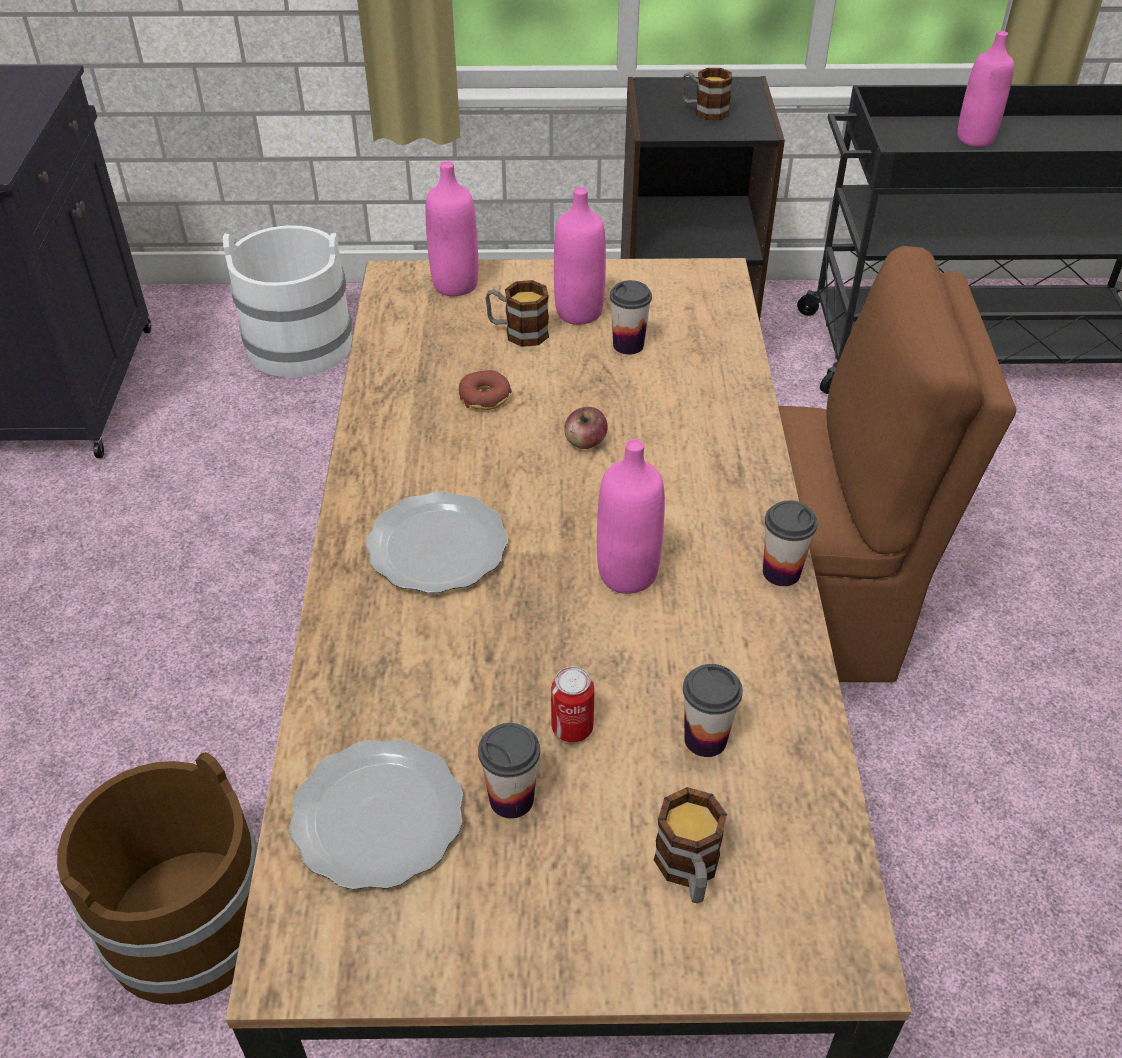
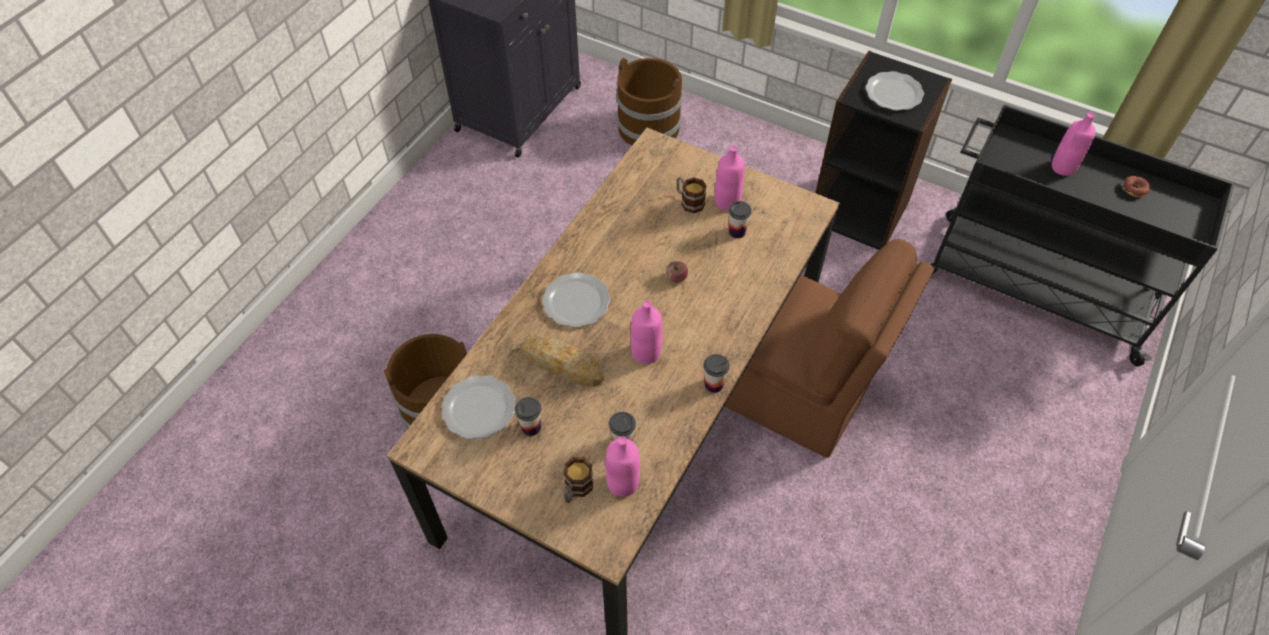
camera: 30 degrees right, 10 degrees up
white bucket [223,225,352,377] -> brown bucket [616,58,682,145]
pink bottle [425,161,478,296] -> pink bottle moved to [605,436,640,497]
donut [459,370,512,410] -> donut moved to [1123,176,1151,197]
can [551,666,594,742] -> none
mug [682,68,732,121] -> plate [865,71,924,111]
none -> bread [521,336,604,387]

